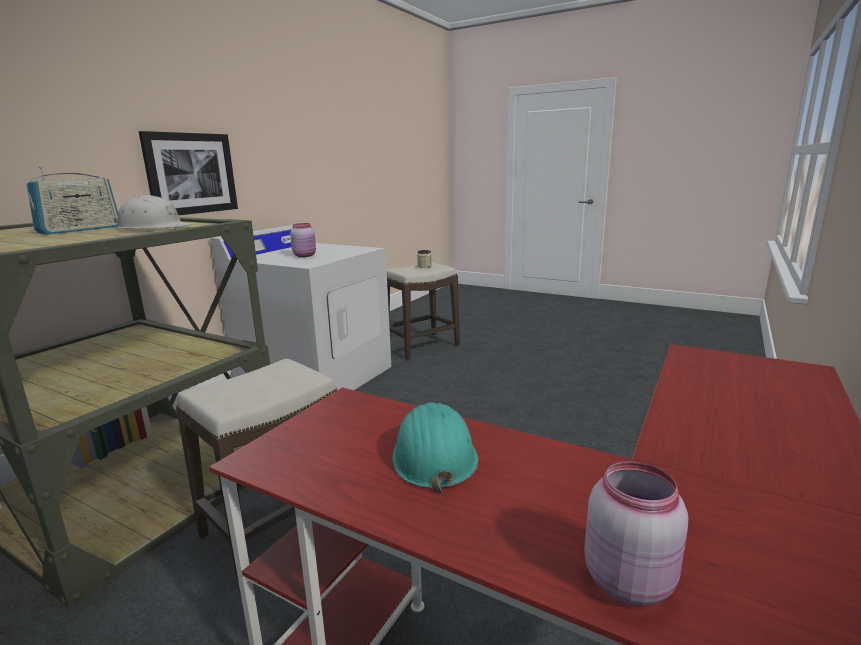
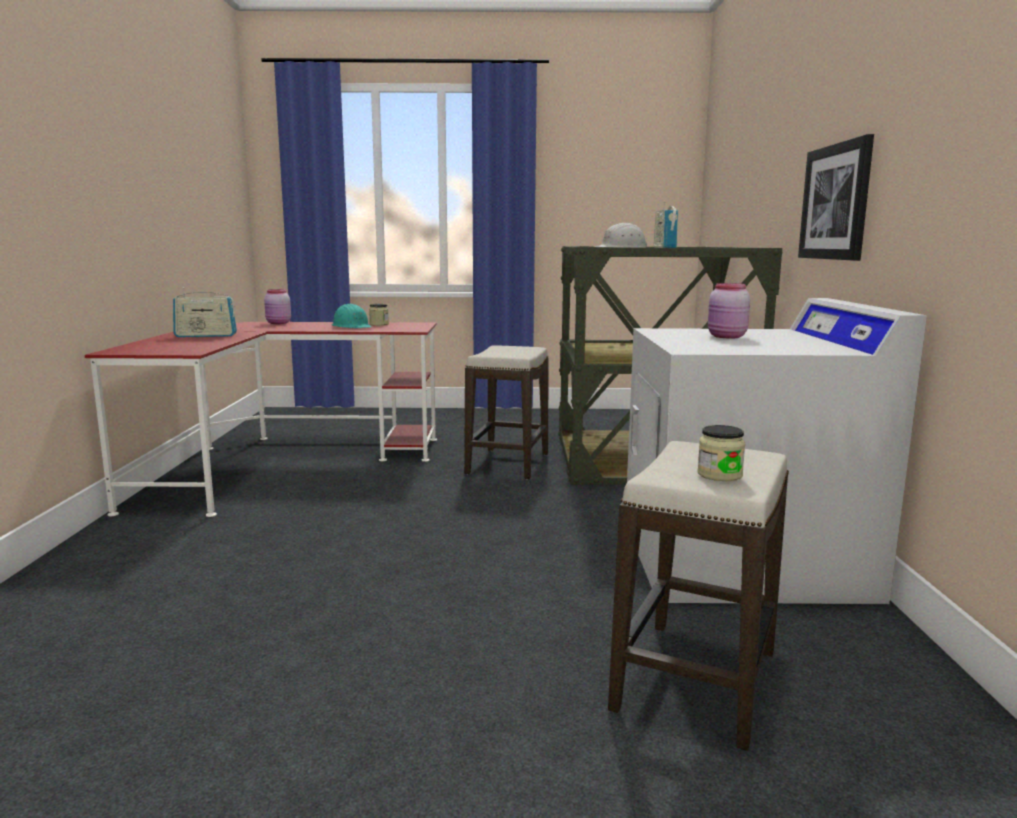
camera: 150 degrees right, 5 degrees down
none -> radio [173,287,237,337]
none -> jar [369,304,389,326]

